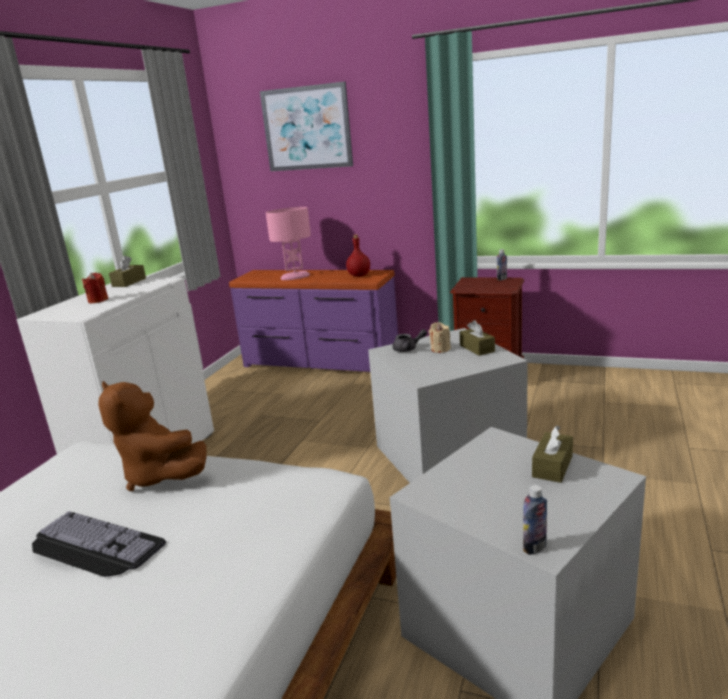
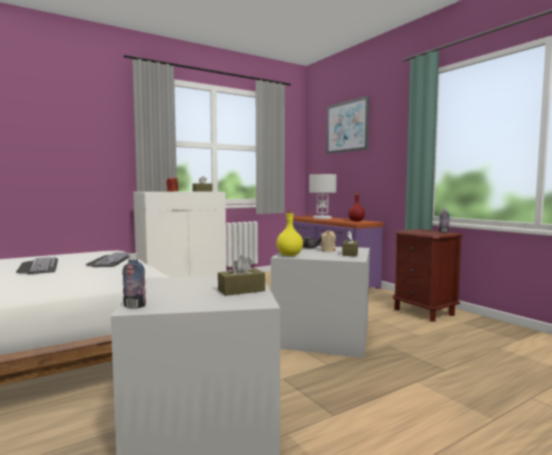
camera: 35 degrees right, 15 degrees down
brown plush toy [99,381,207,491] -> keyboard [86,252,131,267]
pink table lamp [266,207,311,280] -> white table lamp [309,174,337,219]
none -> yellow bottle [277,210,303,256]

